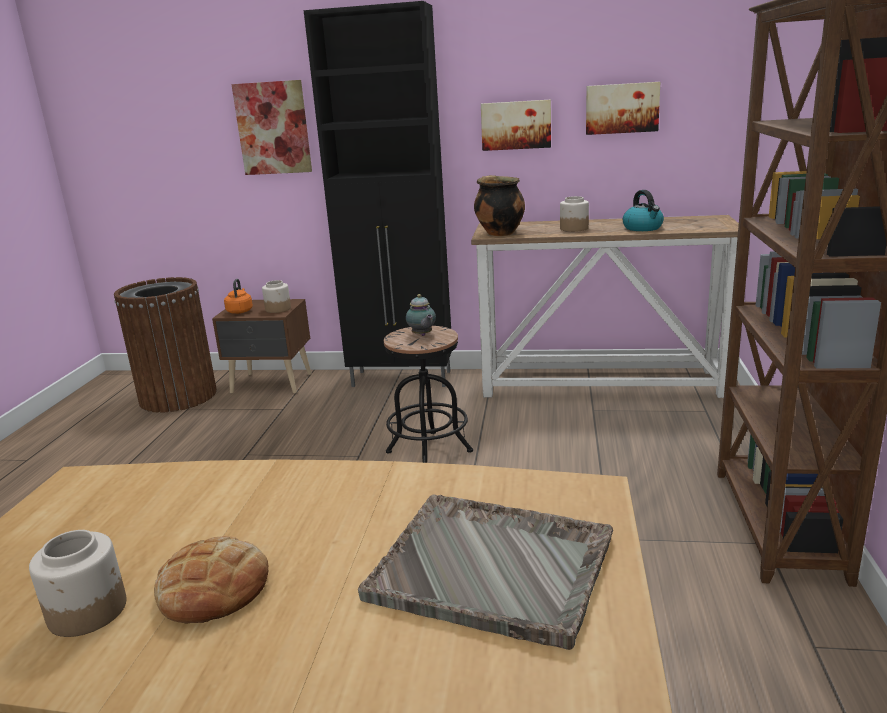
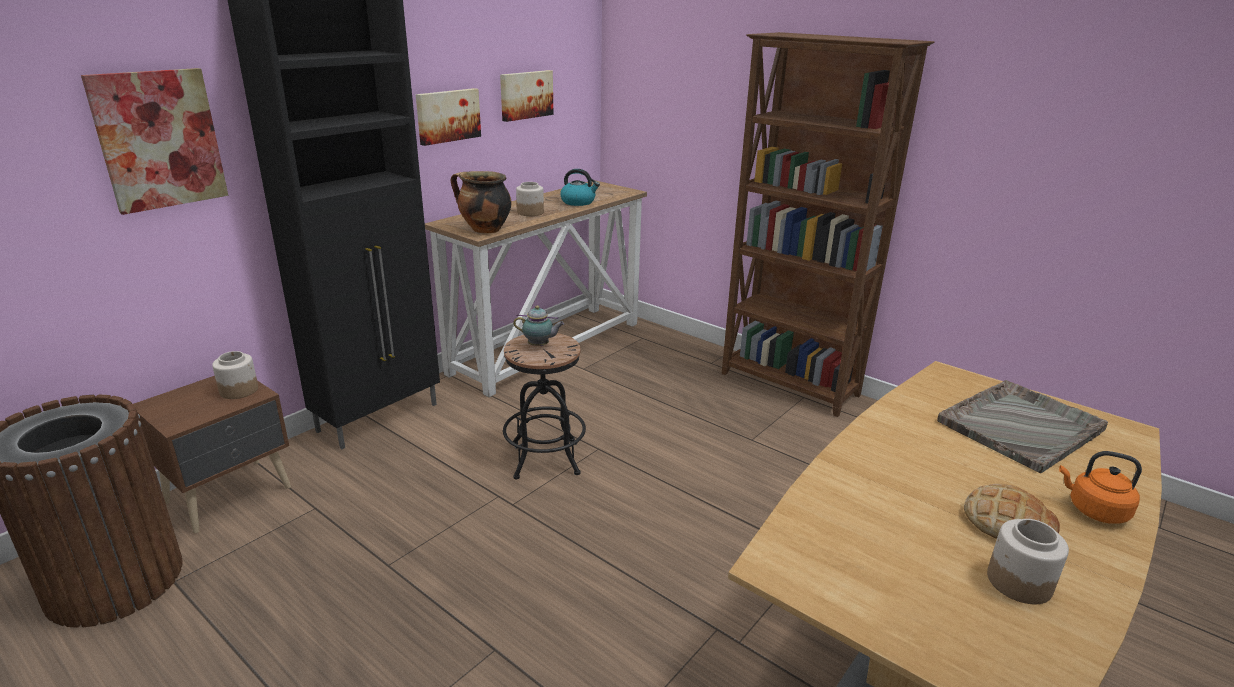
camera: 60 degrees left, 5 degrees up
orange kettle [224,279,253,314] -> orange kettle moved to [1059,451,1142,524]

